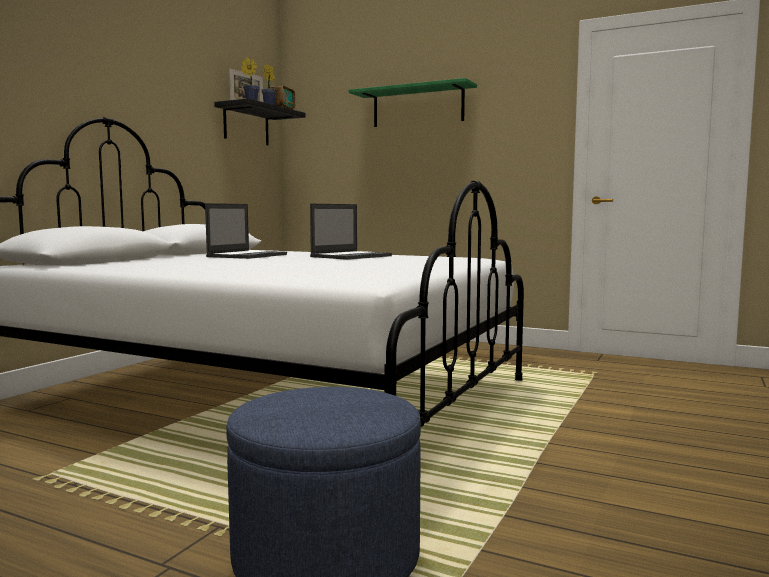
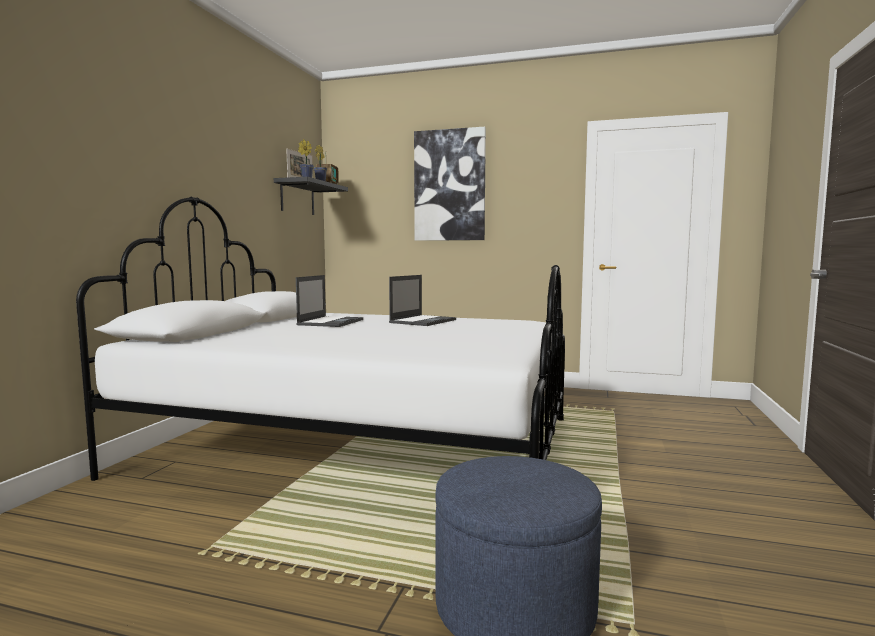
camera: 10 degrees left, 0 degrees up
green shelf [348,78,477,127] -> picture [414,127,486,241]

